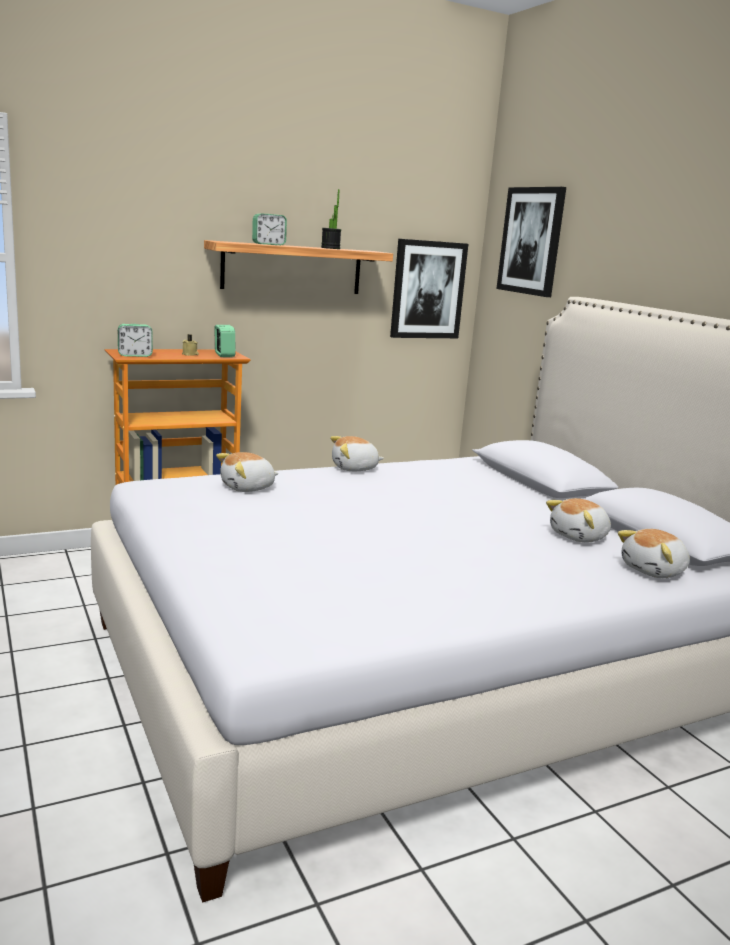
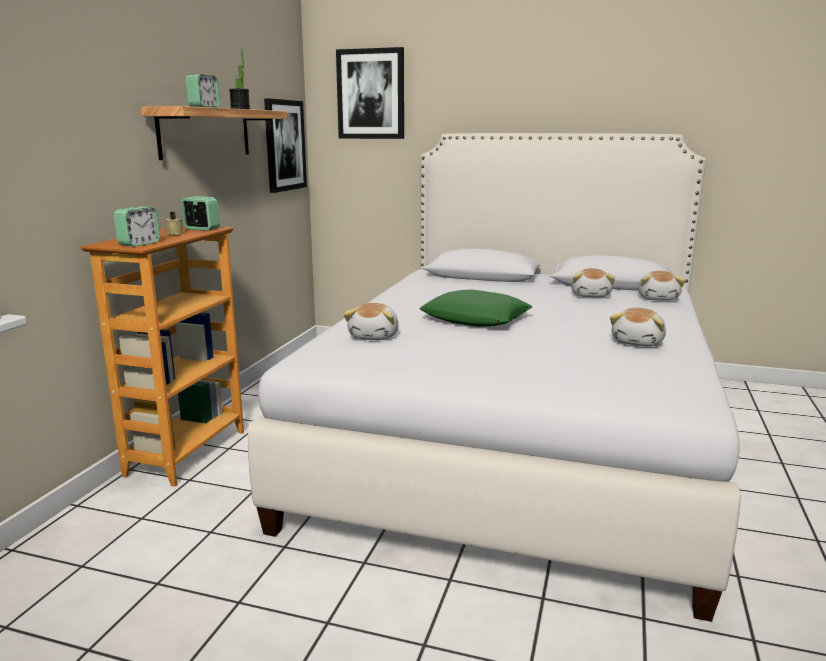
camera: 45 degrees left, 0 degrees up
plush toy [330,436,384,471] -> plush toy moved to [610,308,666,347]
none -> green pillow [419,289,532,327]

